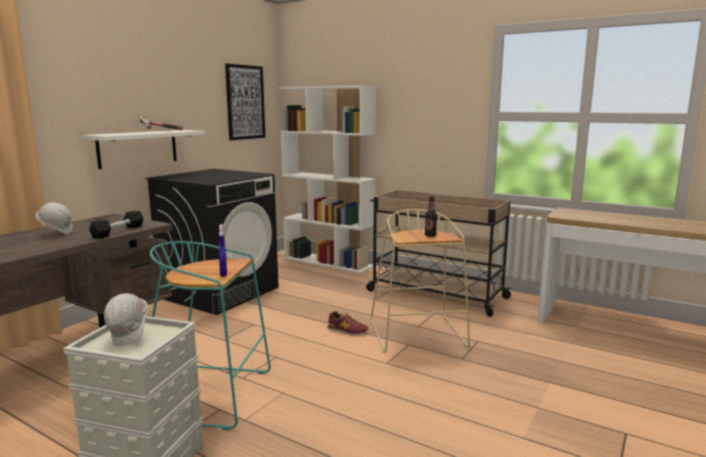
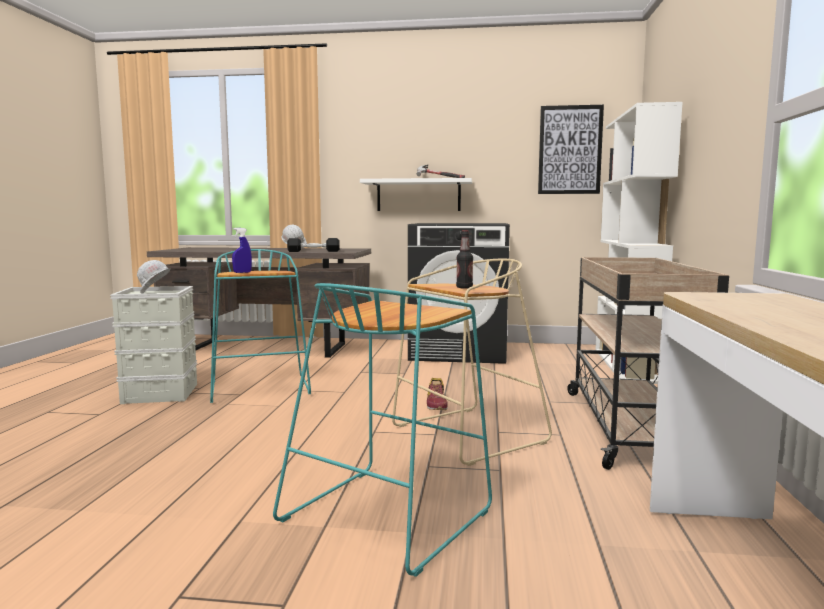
camera: 65 degrees right, 5 degrees down
none -> turquoise stool [273,283,492,577]

